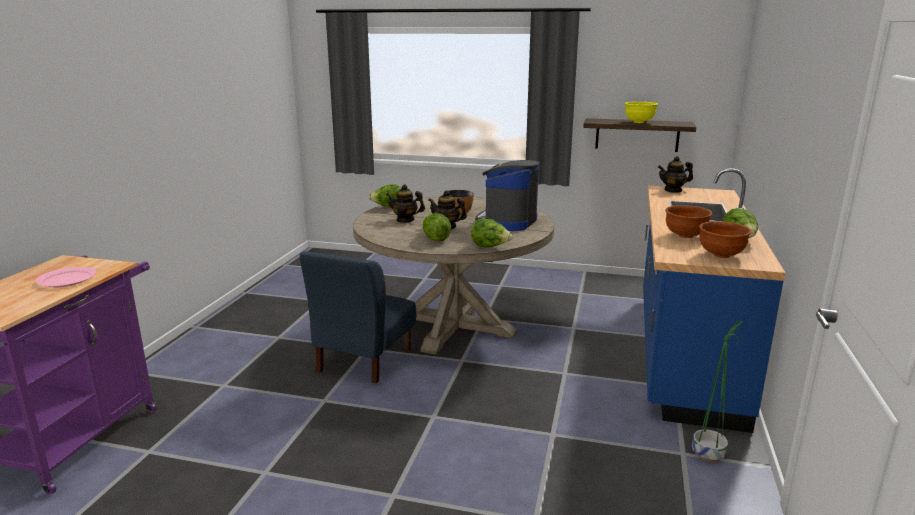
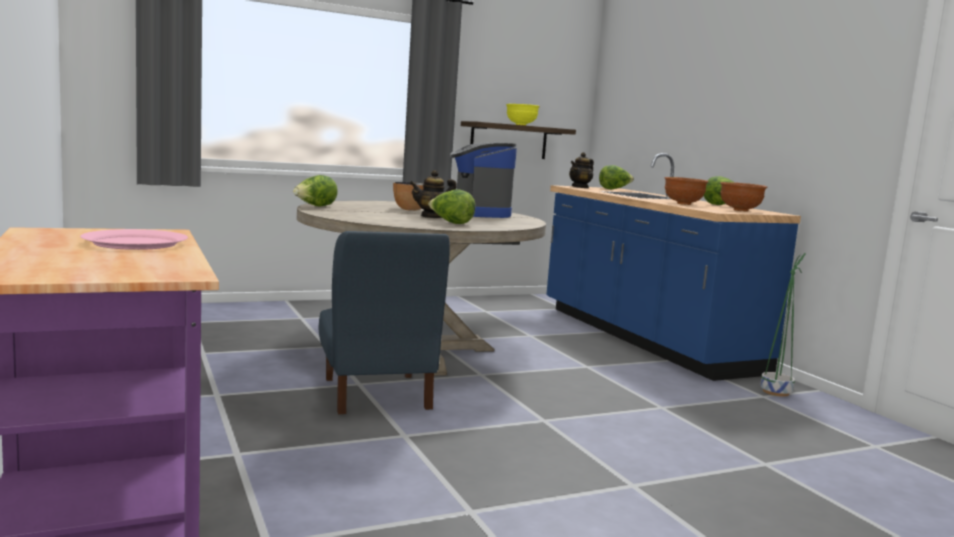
camera: 40 degrees left, 10 degrees down
teapot [386,184,425,223] -> none
lettuce [471,219,513,248] -> lettuce moved to [599,165,634,189]

